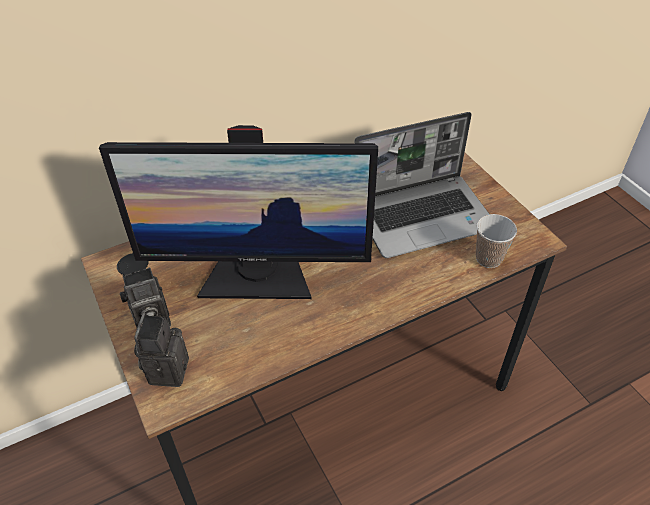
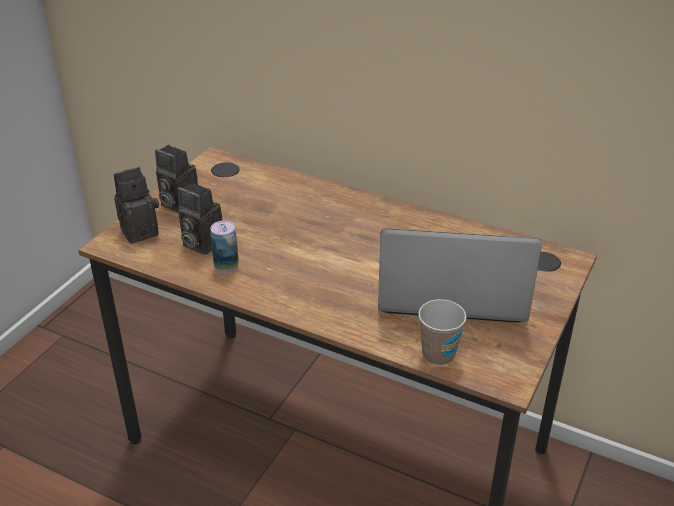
camera: 55 degrees right, 10 degrees down
monitor [99,125,378,299] -> none
laptop [354,112,489,258] -> laptop turned 150 degrees clockwise [378,228,542,323]
none -> camera [178,182,222,255]
none -> can [210,221,239,273]

